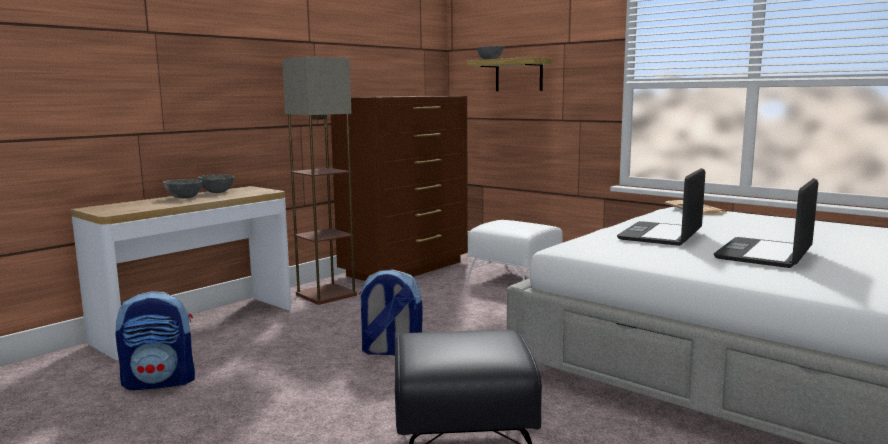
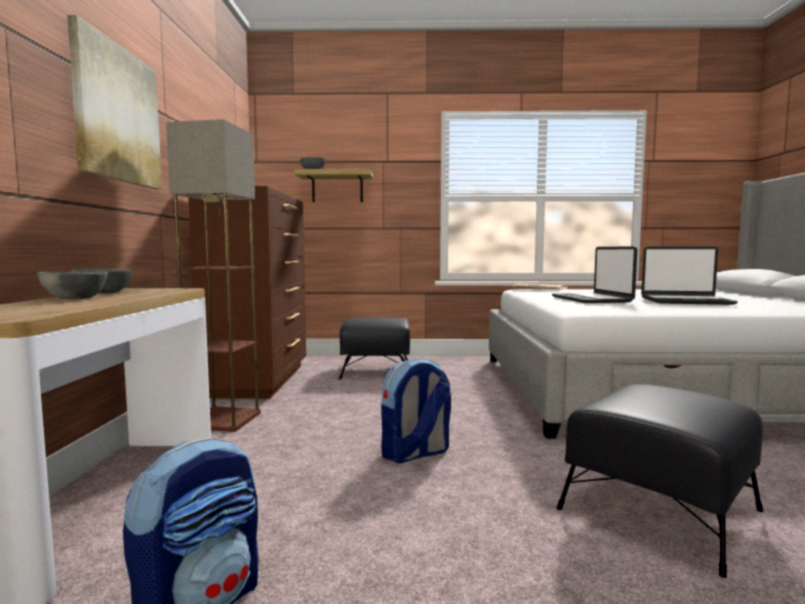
camera: 40 degrees left, 5 degrees down
white ottoman [465,220,563,281] -> black ottoman [339,318,410,380]
laptop [714,178,818,268] -> laptop turned 75 degrees counterclockwise [641,246,738,305]
none -> picture [67,15,162,189]

